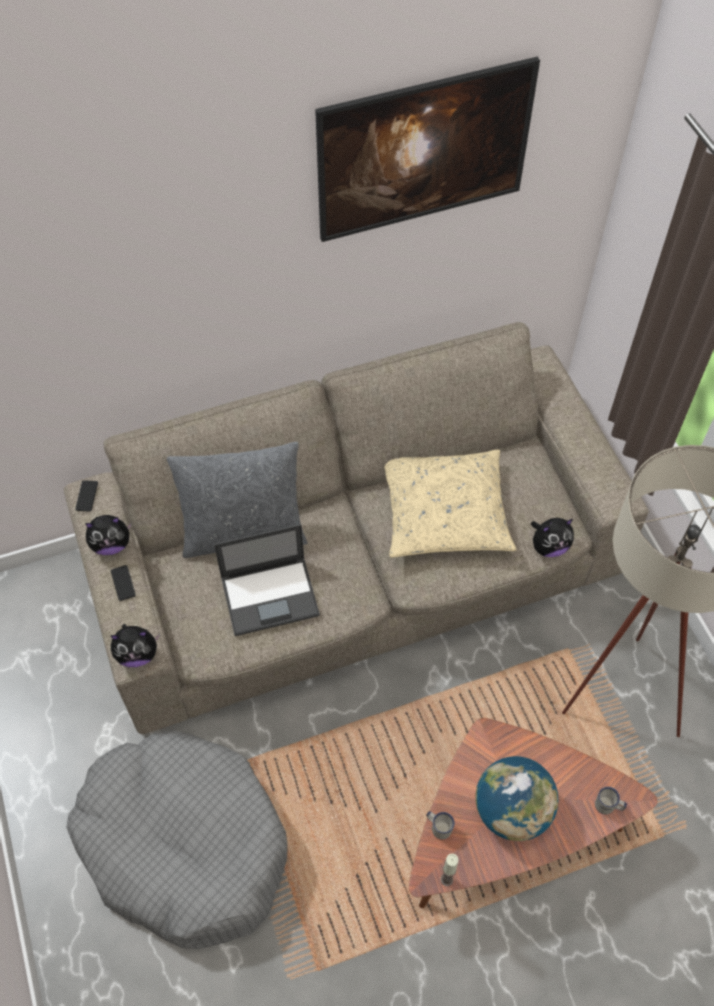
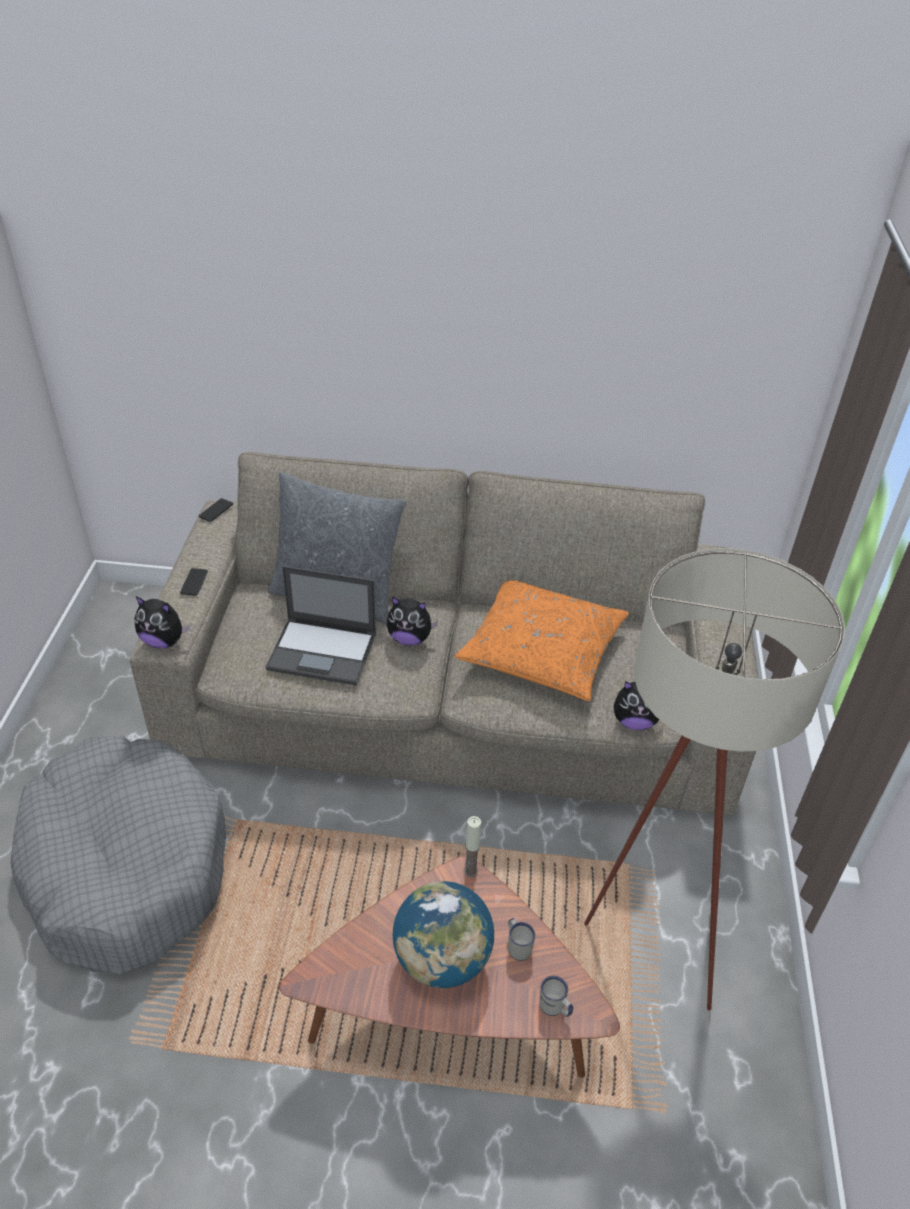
camera: 25 degrees right, 15 degrees down
plush toy [85,515,132,555] -> plush toy moved to [387,597,438,646]
picture [315,57,540,242] -> none
beige pillow [384,449,517,558] -> orange pillow [455,580,629,701]
white mug [426,811,455,839] -> white mug moved to [508,918,535,961]
candle [440,853,459,886] -> candle moved to [464,816,481,878]

